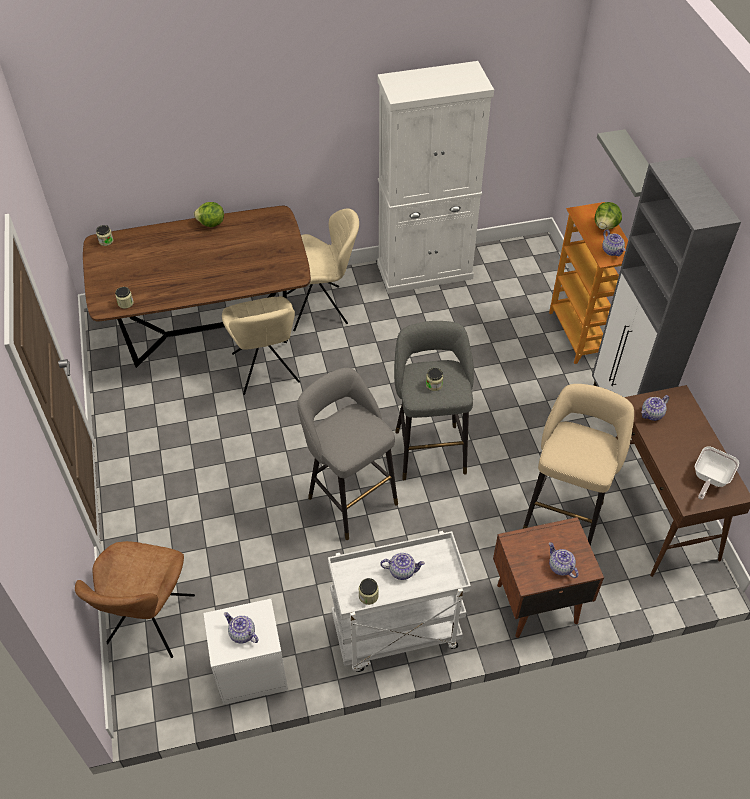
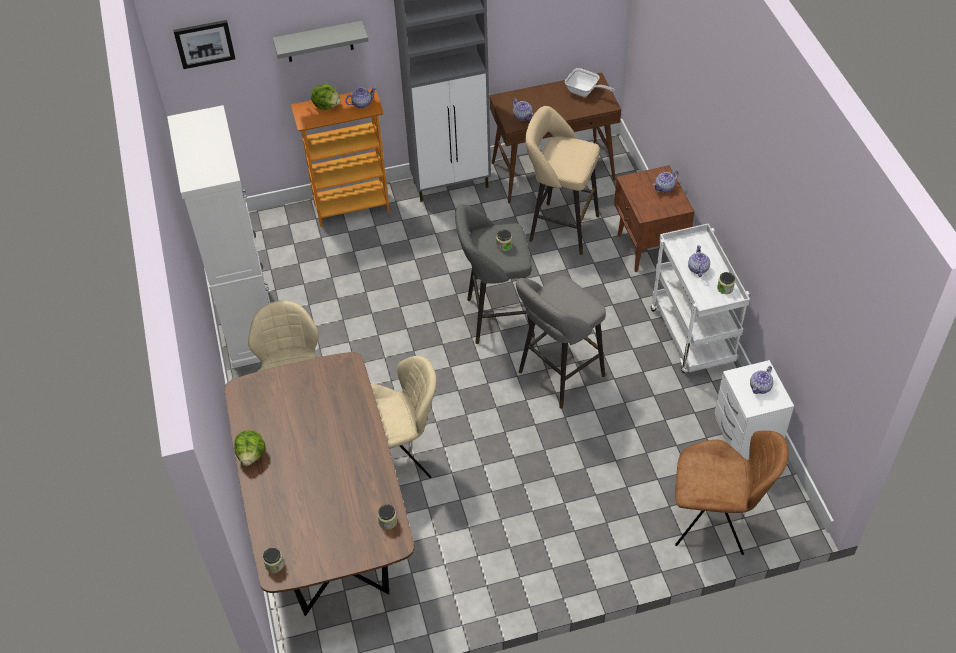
camera: 90 degrees left, 0 degrees up
none -> picture [173,20,235,69]

